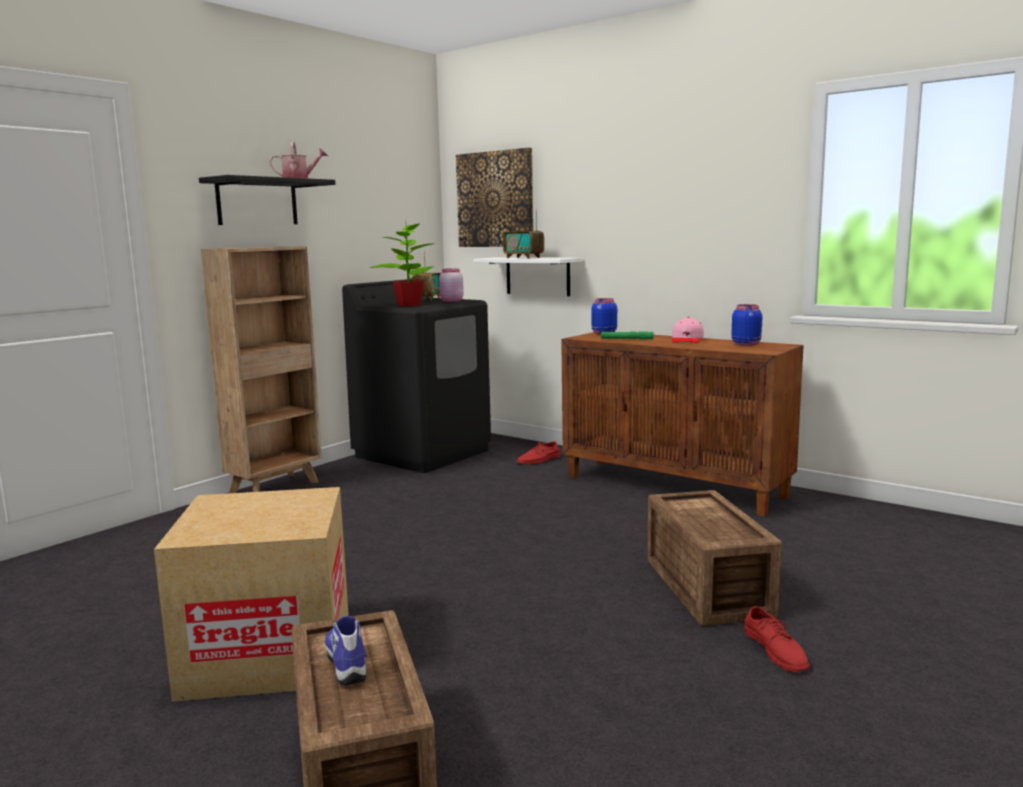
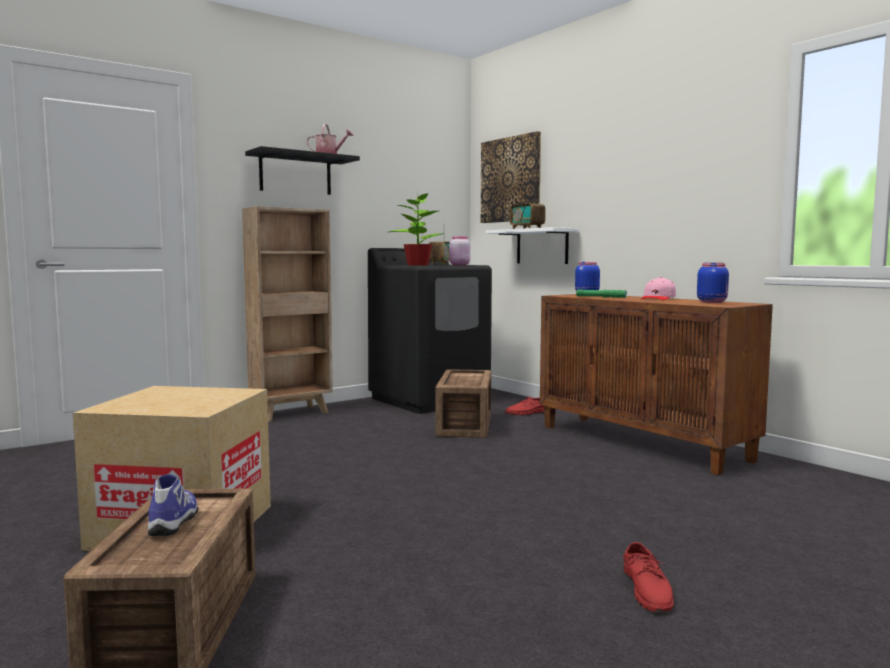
camera: 15 degrees right, 5 degrees down
crate [647,490,782,626] -> crate moved to [436,369,491,438]

